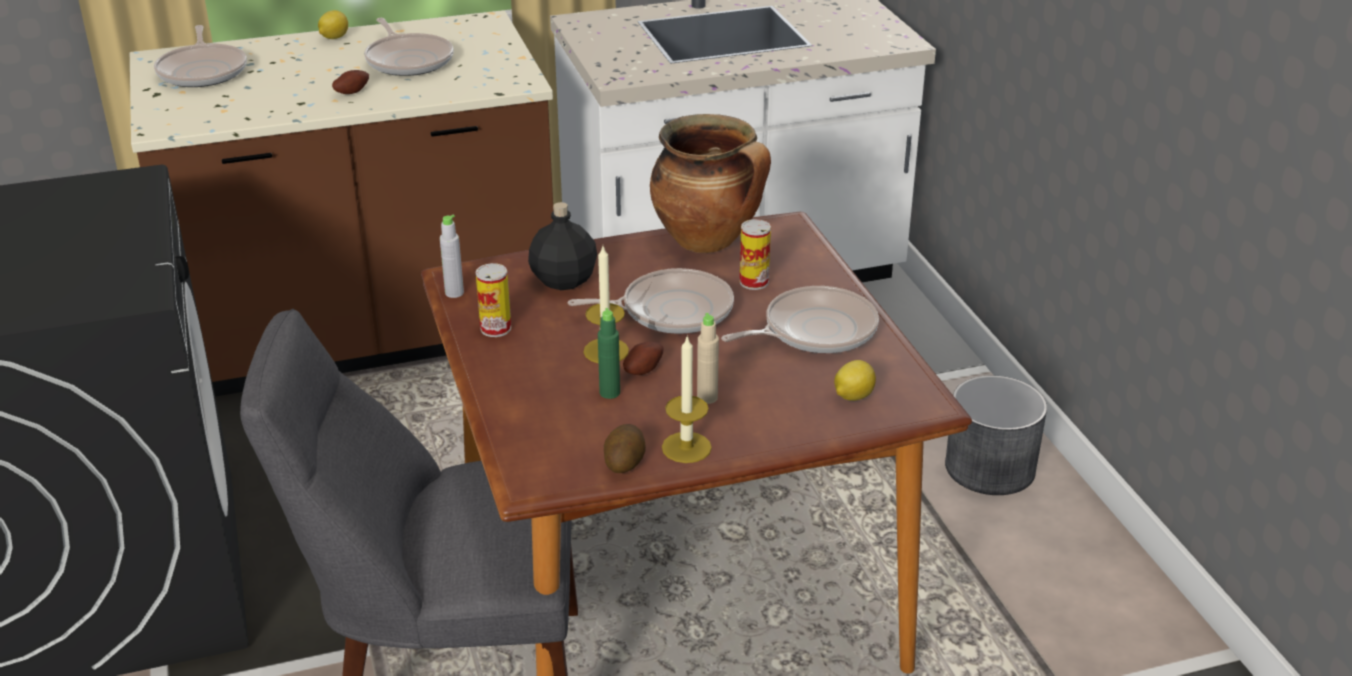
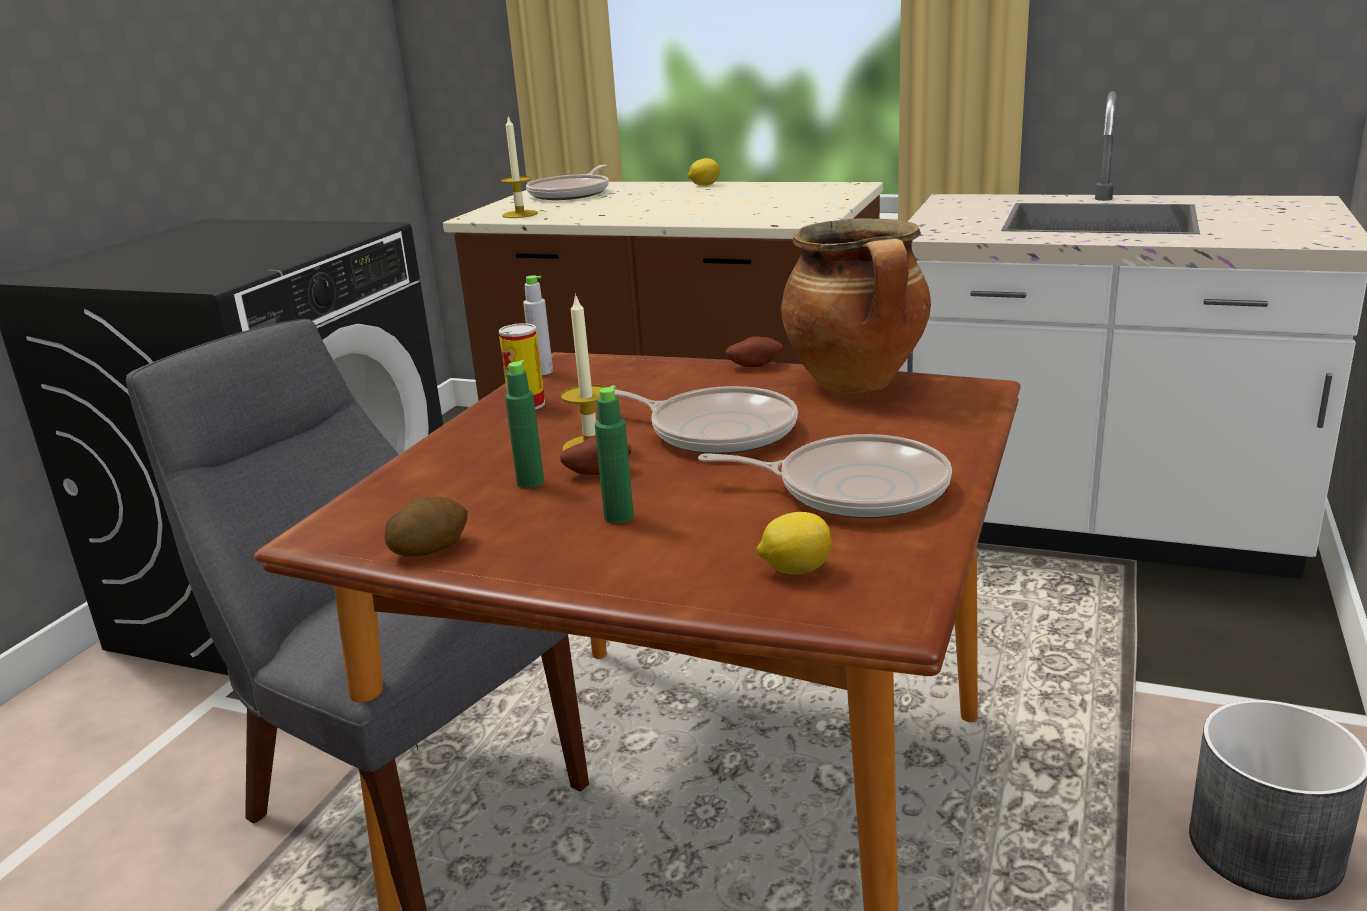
camera: 40 degrees right, 10 degrees down
potato [332,70,369,94] -> potato moved to [726,337,783,367]
frying pan [364,18,454,76] -> none
black bottle [528,202,597,290] -> none
candle [662,335,712,463] -> candle moved to [501,116,538,218]
beige bottle [697,313,719,404] -> green bottle [595,385,634,524]
can [740,219,771,290] -> none

